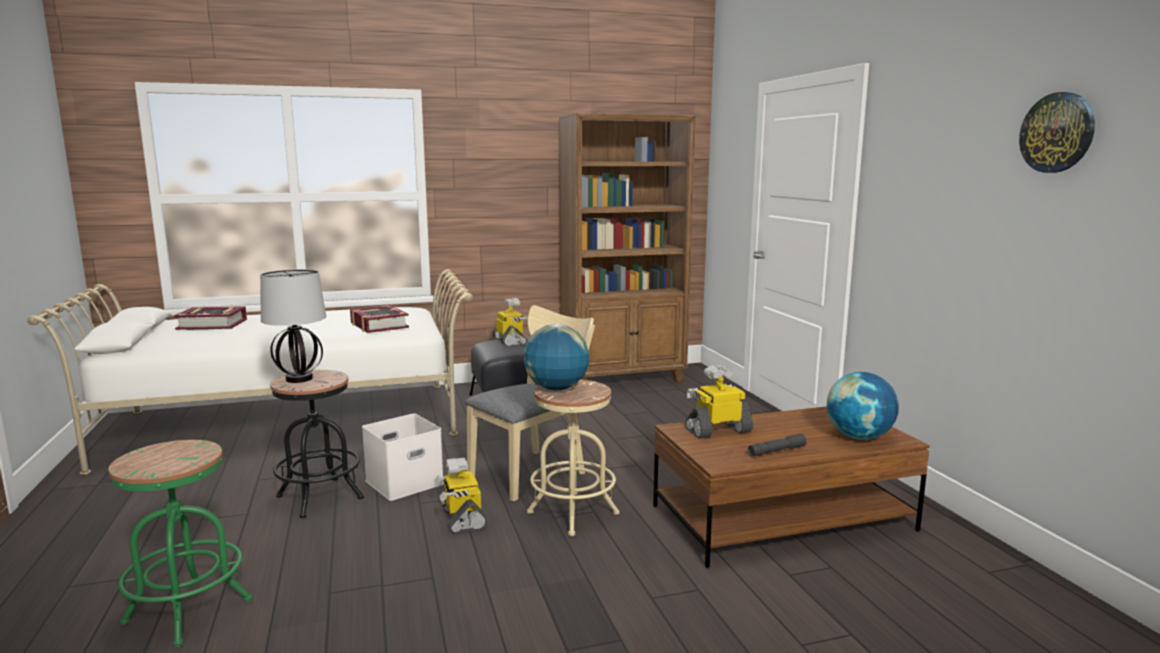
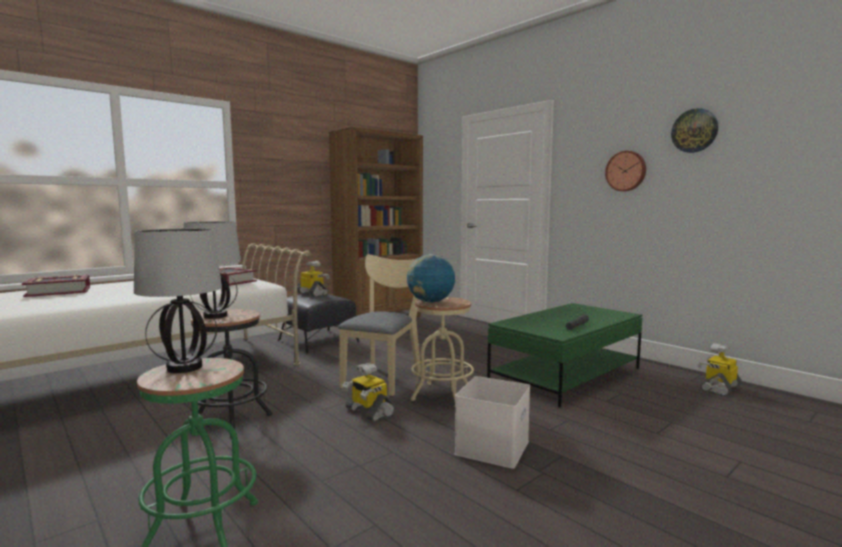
camera: 25 degrees left, 5 degrees down
white storage box [362,413,444,501] -> white storage box moved to [454,376,530,469]
brown coffee table [653,406,930,568] -> green coffee table [487,303,643,408]
toy robot [685,365,753,438] -> toy robot moved to [698,343,741,396]
globe [827,372,899,440] -> none
none -> table lamp [134,228,222,373]
none -> wall clock [605,151,646,191]

